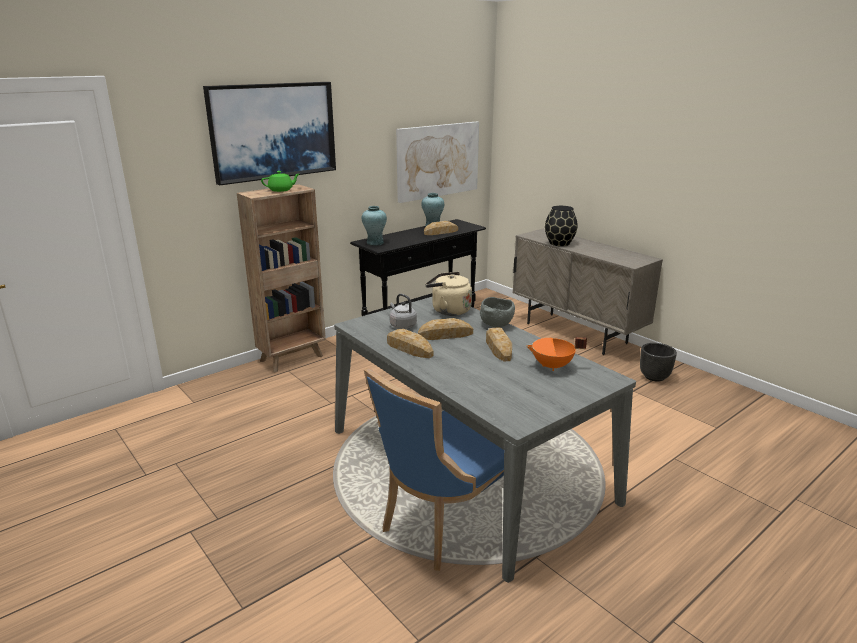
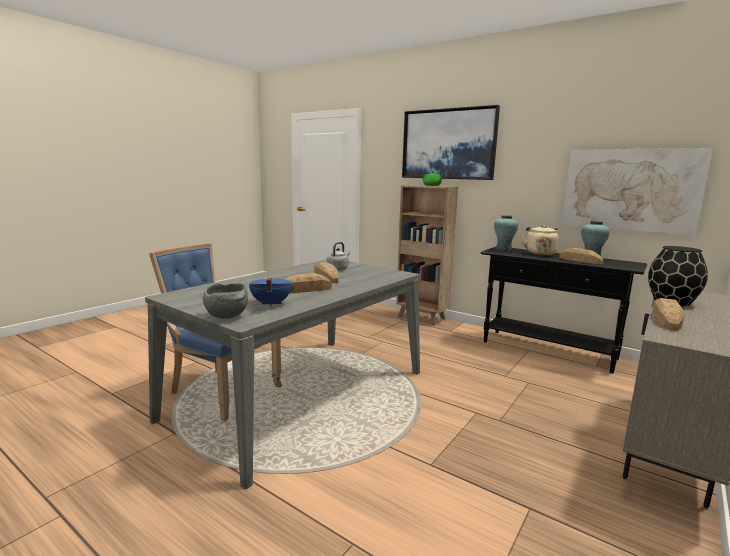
camera: 75 degrees right, 10 degrees down
bread [387,329,433,358] -> bread moved to [652,298,685,331]
beige kettle [425,272,472,316] -> beige kettle moved to [521,225,559,256]
grey bowl [480,297,515,327] -> grey bowl moved to [203,283,248,319]
orange cooking pot [526,337,587,371] -> blue cooking pot [249,277,292,307]
black planter [640,343,677,382] -> none

